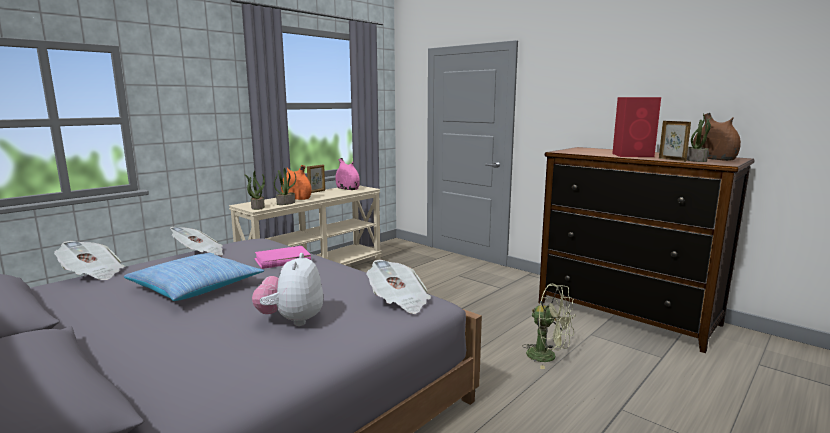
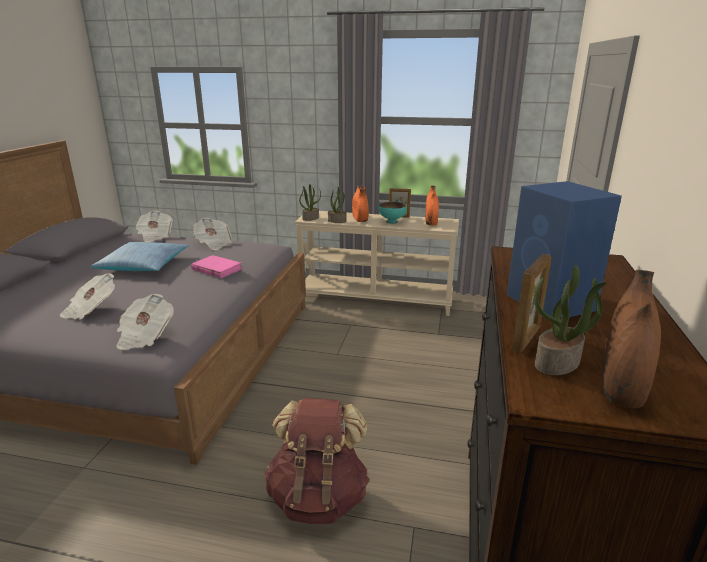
camera: 60 degrees right, 10 degrees up
plush toy [252,253,323,326] -> newspaper [60,273,115,319]
pink vase [335,158,360,190] -> orange vase [425,186,439,226]
green fan [522,283,575,369] -> brown backpack [265,398,370,524]
red speaker [612,97,661,157] -> blue speaker [507,181,622,318]
none -> turquoise bowl [378,202,407,224]

